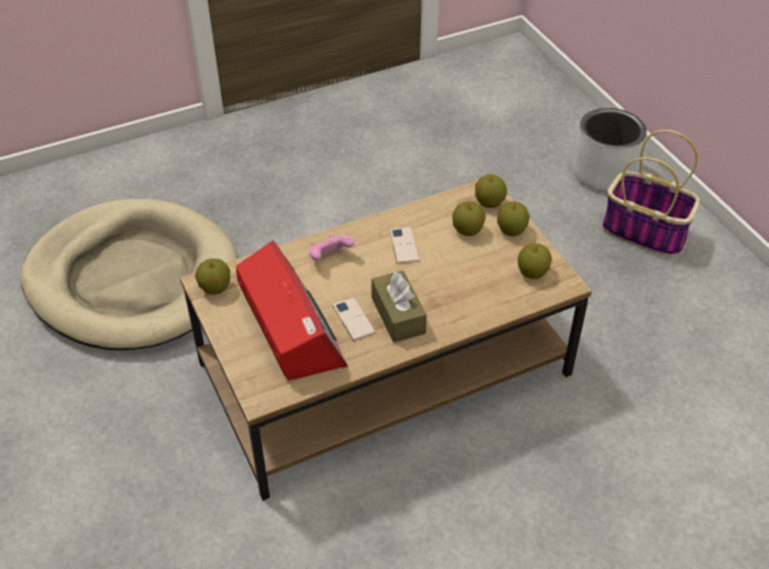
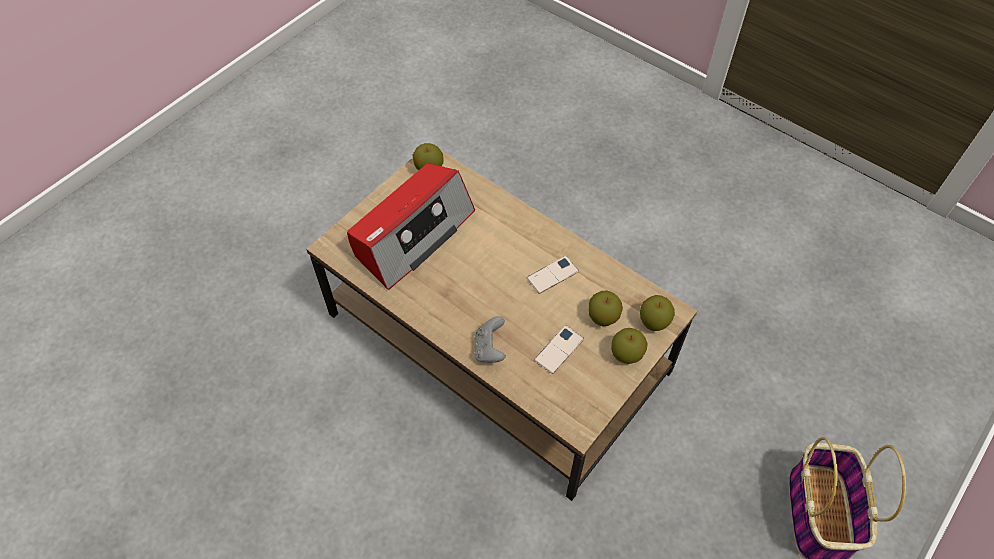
camera: 65 degrees right, 10 degrees up
beige dog bed [20,199,238,350] -> none
pink game controller [309,235,355,260] -> none
phone [332,297,375,341] -> phone moved to [534,326,584,374]
brown tissue box [371,270,427,342] -> none
apple [518,243,552,279] -> none
grey planter [572,108,647,192] -> none
none -> grey game controller [475,316,506,363]

